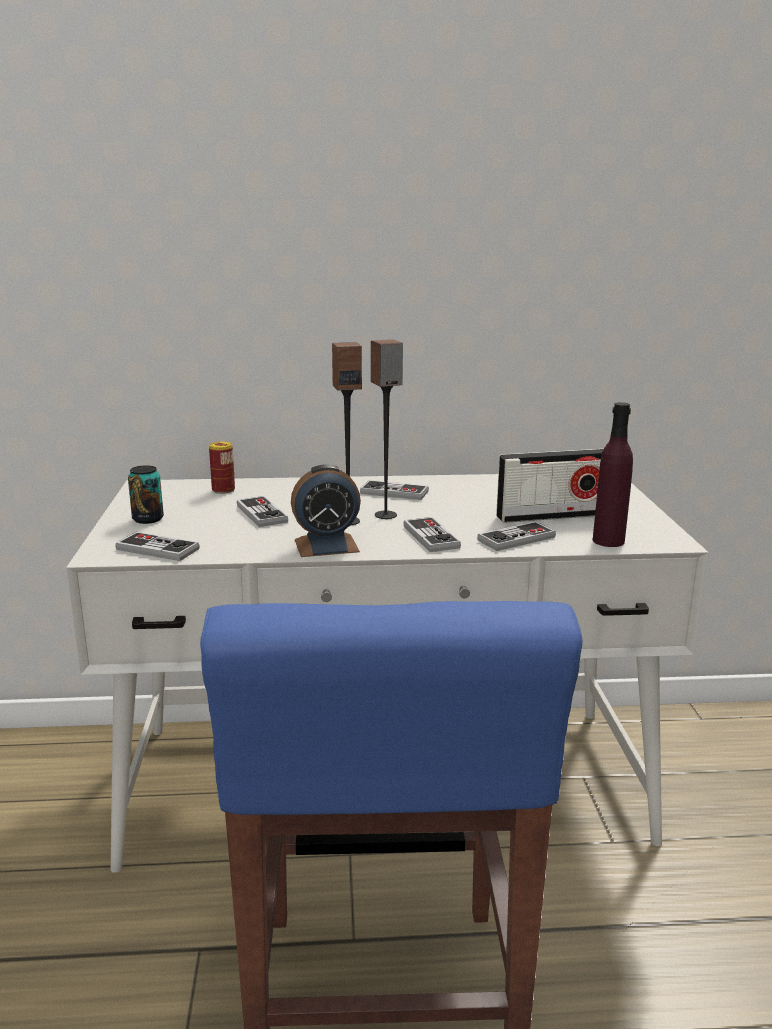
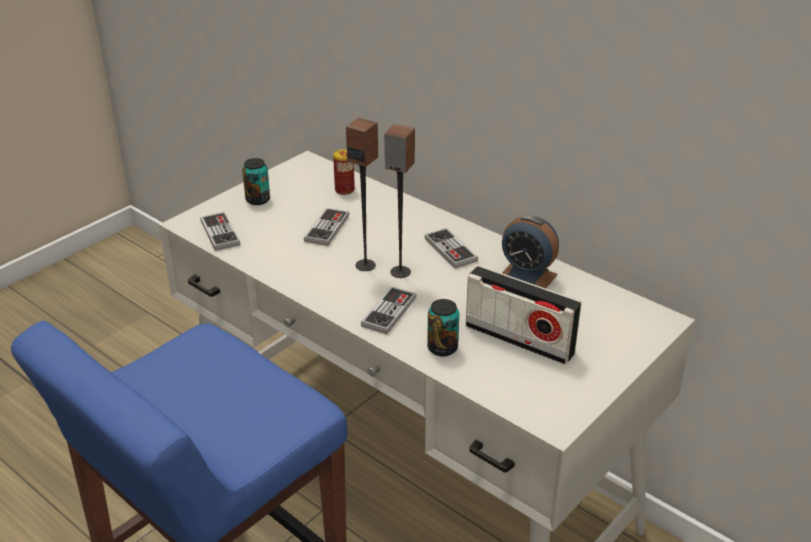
camera: 45 degrees right, 15 degrees up
alarm clock [291,464,361,557] -> alarm clock moved to [502,214,559,289]
game controller [477,521,556,551] -> can [427,299,459,357]
purple bottle [593,402,633,547] -> none

